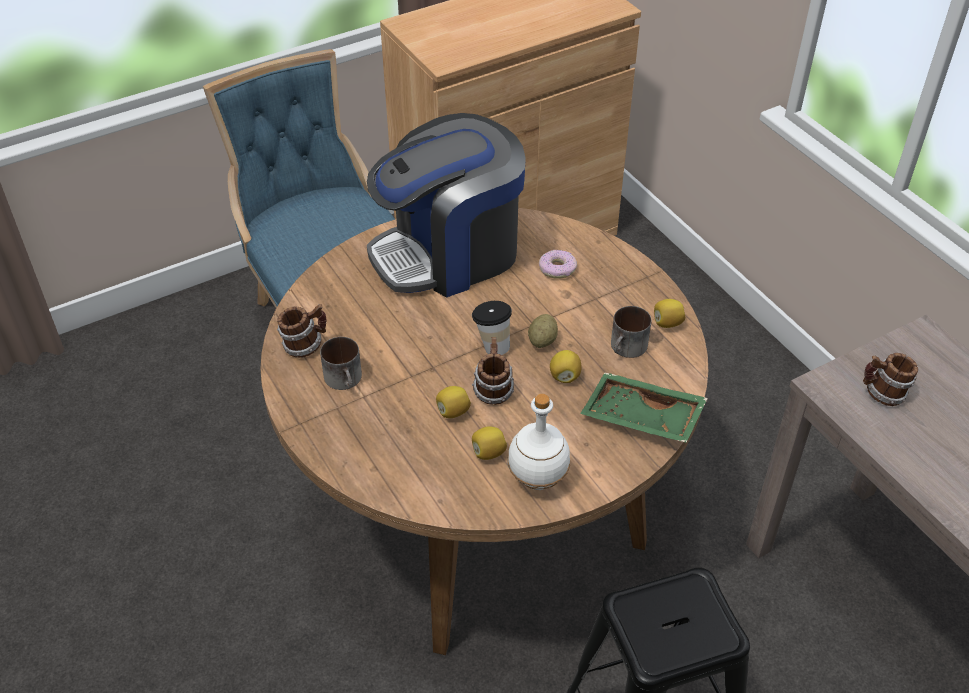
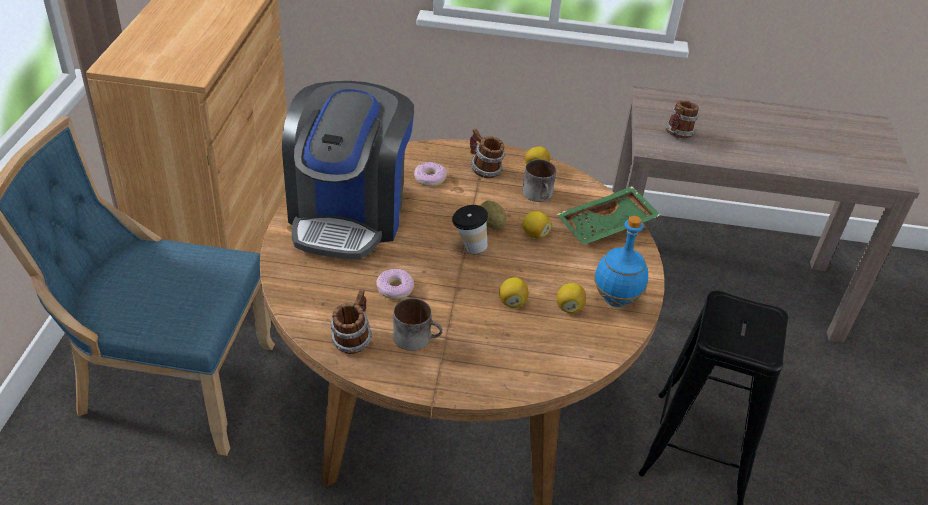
camera: 55 degrees left, 5 degrees down
mug [472,337,514,405] -> mug moved to [470,128,505,178]
white bottle [508,394,570,490] -> blue bottle [594,216,648,307]
none -> donut [376,269,414,300]

